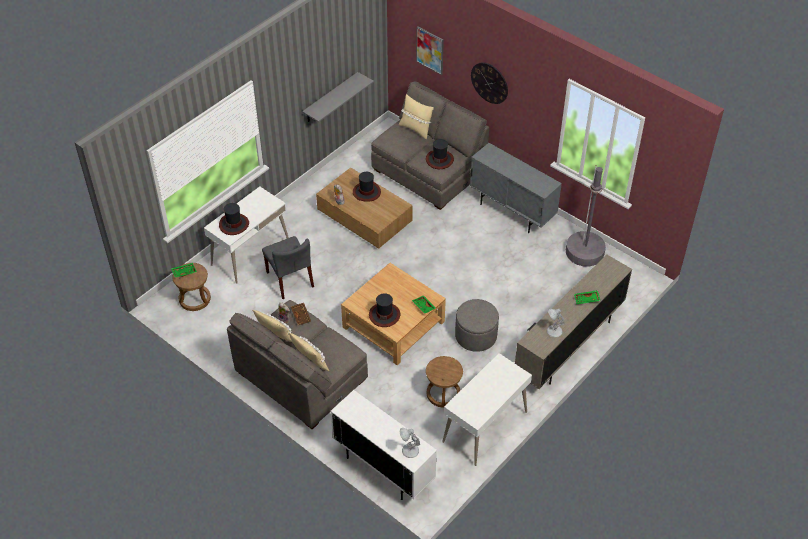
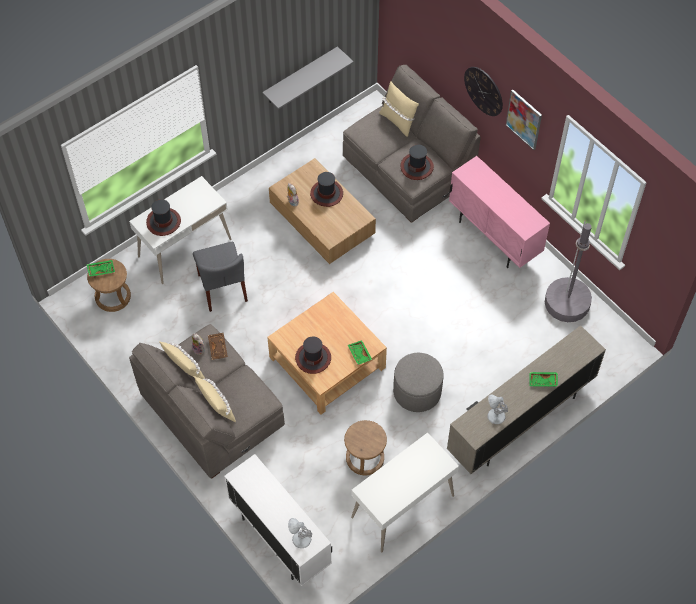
camera: 10 degrees right, 10 degrees up
picture [416,26,444,75] -> picture moved to [506,90,542,150]
grey cabinet [470,143,562,233] -> pink cabinet [449,156,550,268]

